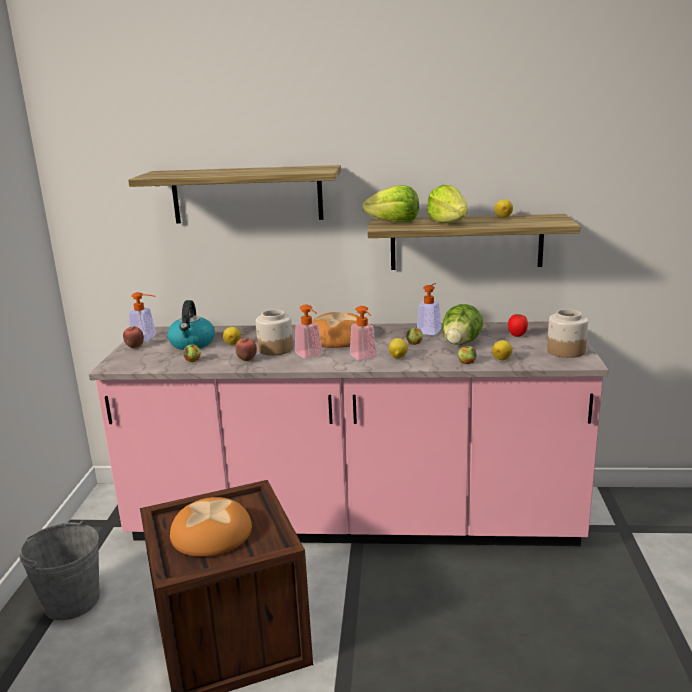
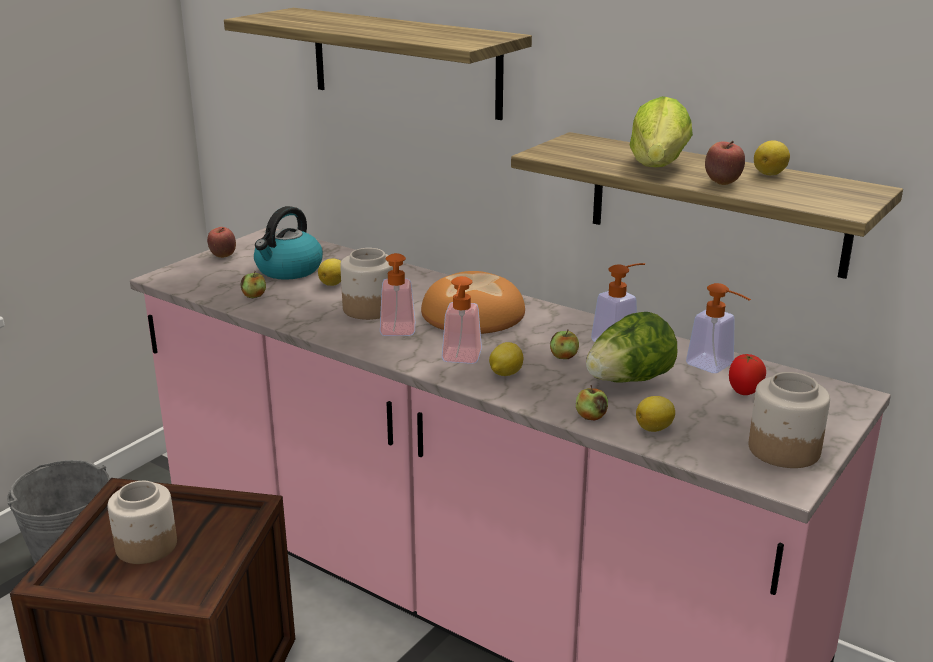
camera: 30 degrees right, 5 degrees up
soap dispenser [129,292,156,341] -> soap dispenser moved to [686,283,751,373]
bread [170,497,252,557] -> jar [108,481,177,564]
apple [236,338,257,361] -> apple moved to [705,141,745,185]
lettuce [362,186,419,222] -> none

